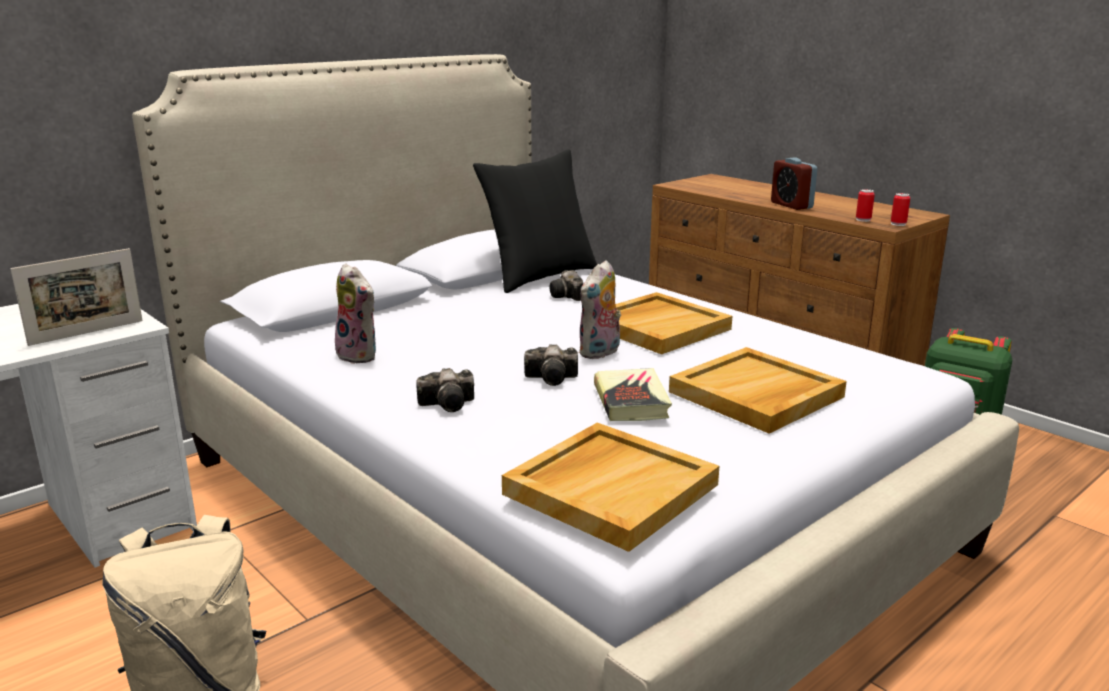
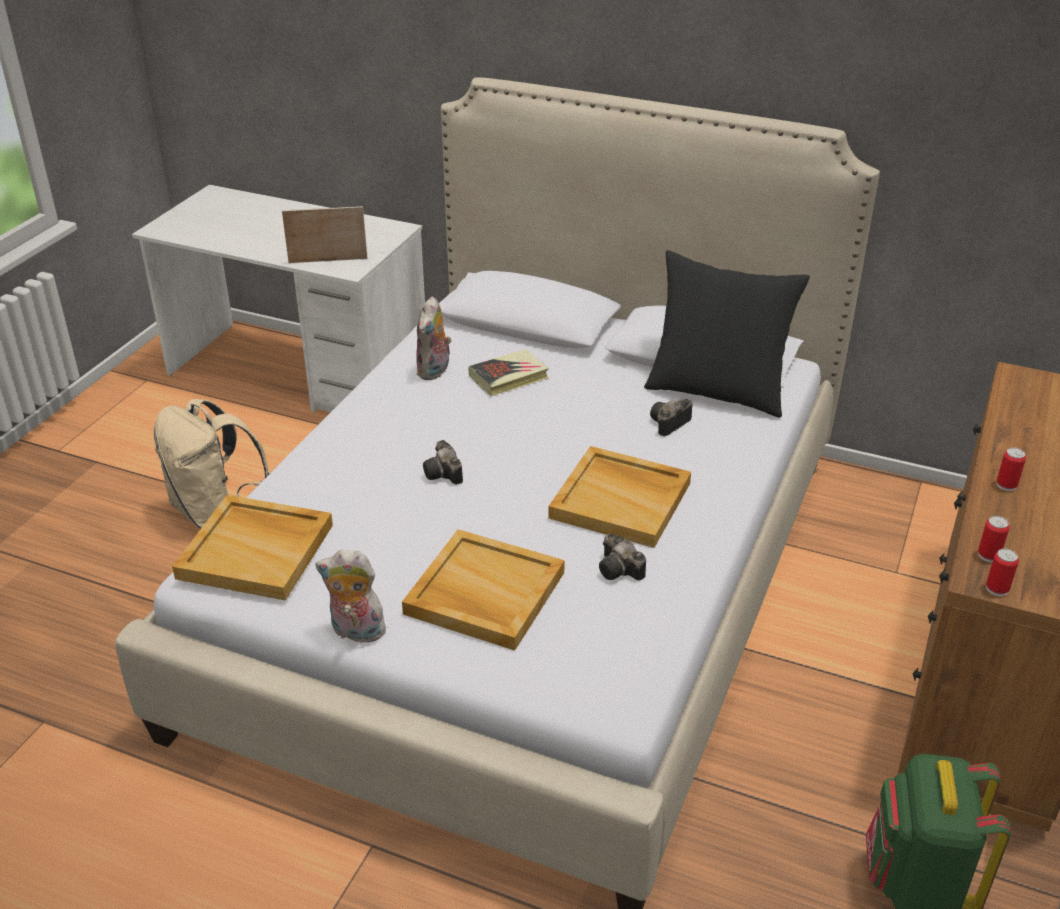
camera: 65 degrees right, 15 degrees up
picture frame [11,248,143,346] -> picture frame turned 150 degrees clockwise [282,206,368,263]
camera [416,368,474,412] -> camera moved to [599,533,646,581]
plush toy [579,260,621,359] -> plush toy moved to [316,550,389,643]
book [594,368,672,421] -> book moved to [469,349,549,396]
alarm clock [771,158,817,210] -> can [997,447,1026,491]

